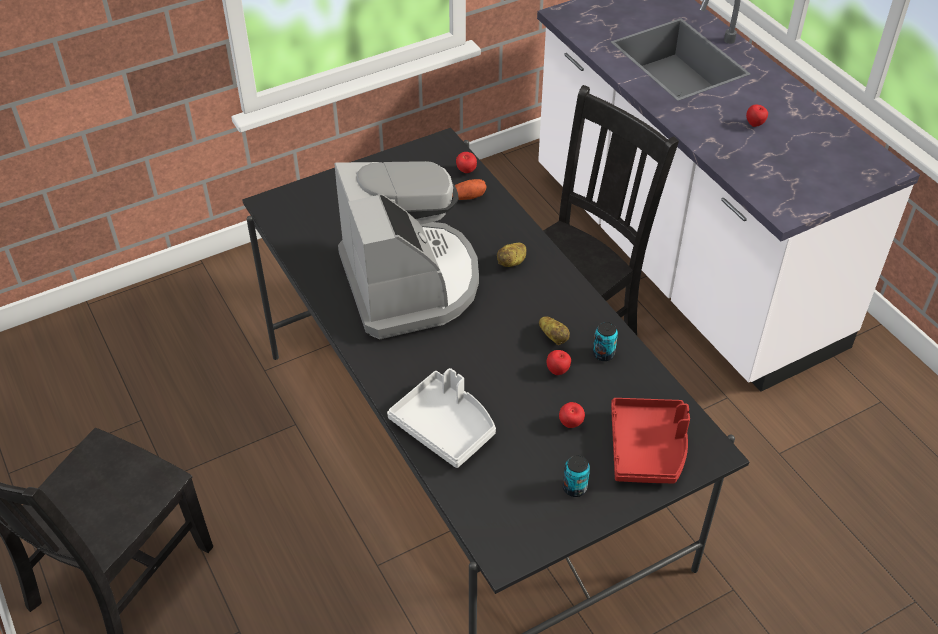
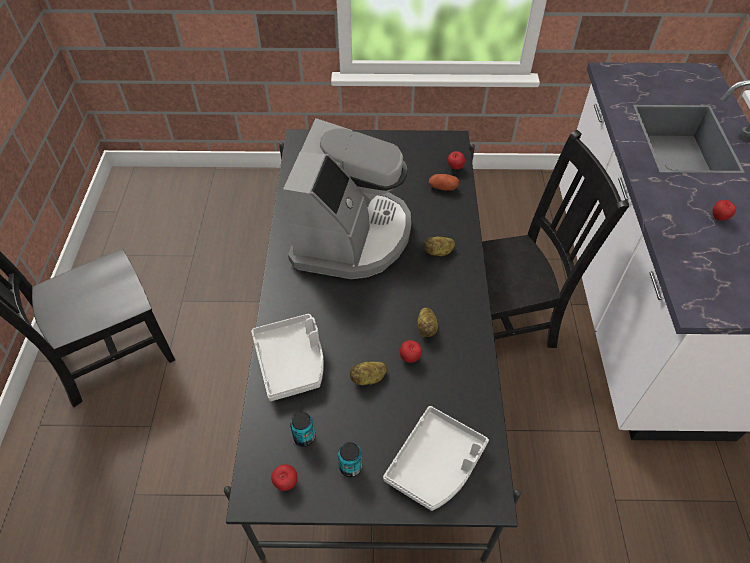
camera: 30 degrees right, 5 degrees up
apple [559,402,585,428] -> apple moved to [271,464,298,491]
can [593,322,618,361] -> can moved to [290,412,315,447]
red tray [611,398,690,483] -> grey tray [383,406,489,511]
none -> potato [350,361,387,386]

